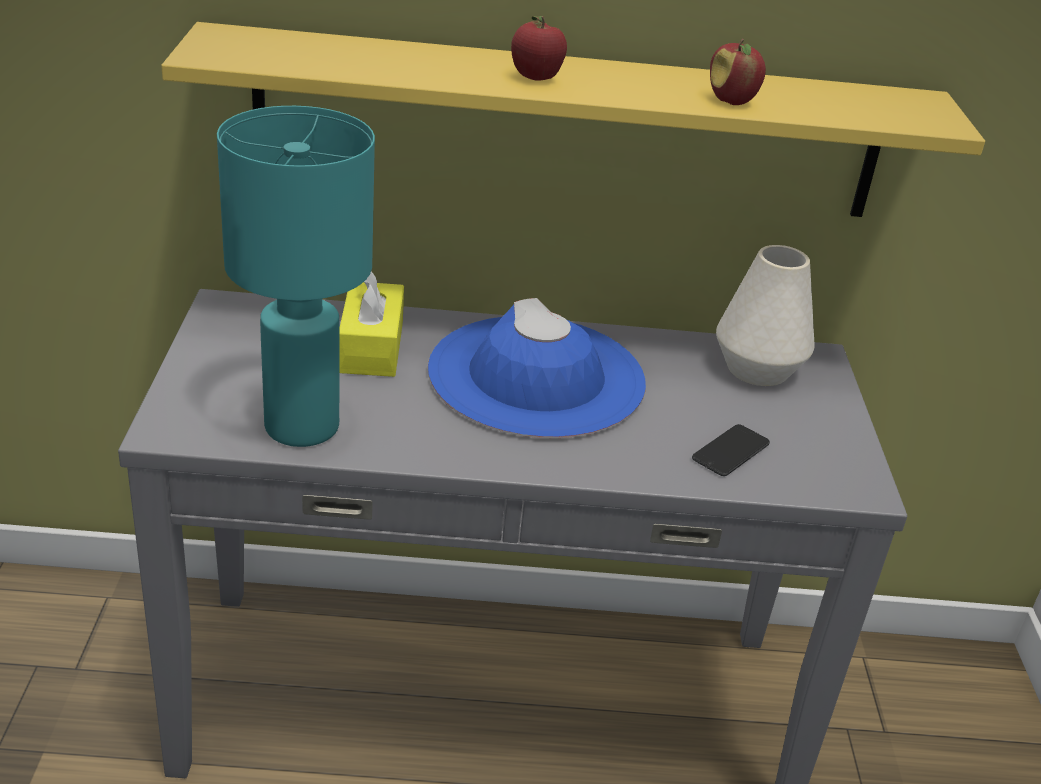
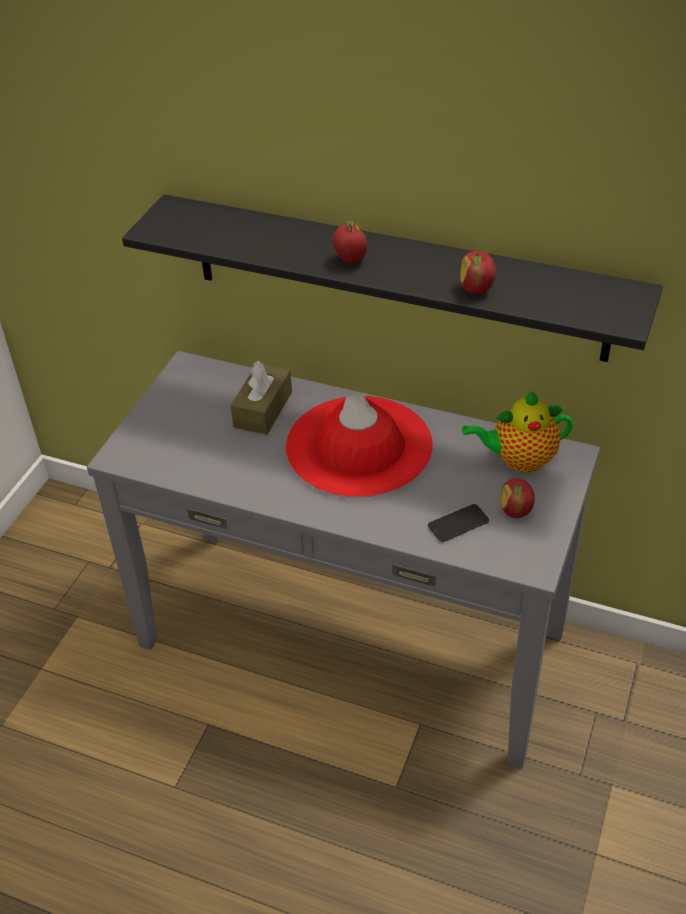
camera: 25 degrees right, 10 degrees up
yellow shelf [161,22,985,217] -> black shelf [122,194,663,362]
turquoise table lamp [217,106,375,447] -> none
yellow tissue box [339,271,404,377] -> brown tissue box [230,361,292,435]
blue hat [428,298,646,438] -> red hat [286,395,433,498]
white vase [716,245,815,386] -> teapot [462,391,573,473]
none -> apple [501,479,535,518]

